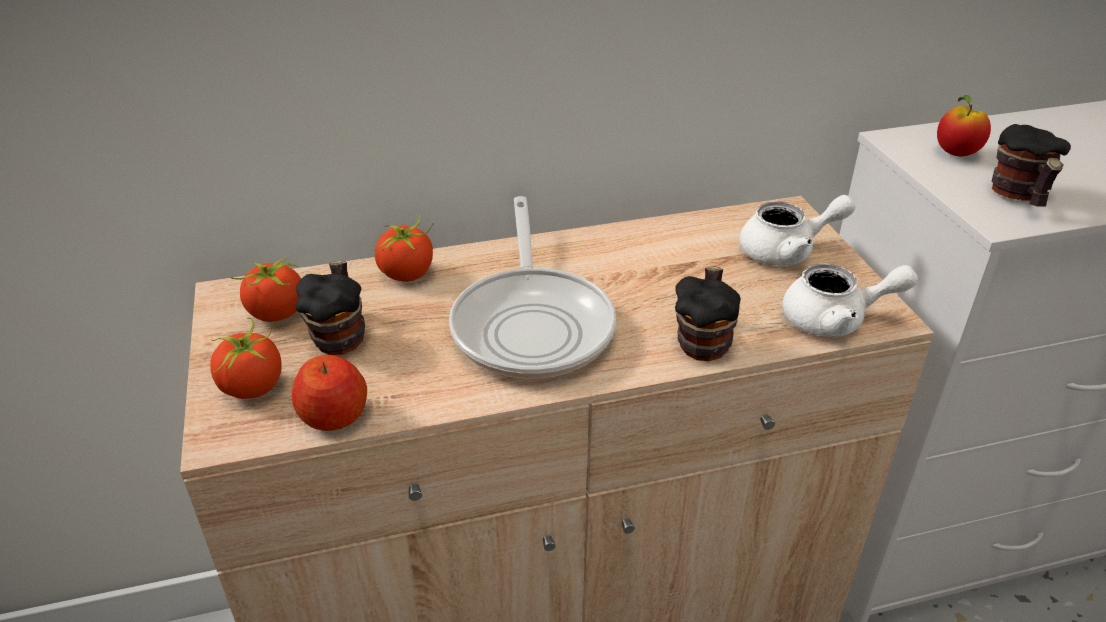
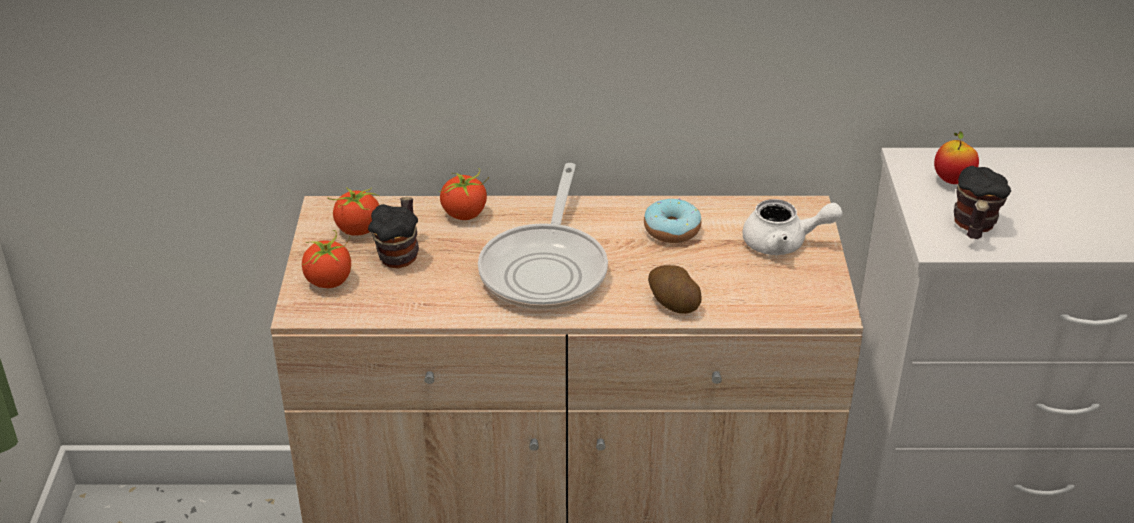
camera: 15 degrees right, 0 degrees up
apple [292,355,367,431] -> none
mug [675,267,741,361] -> potato [648,265,702,314]
white teapot [782,264,918,337] -> none
none -> donut [644,198,702,243]

